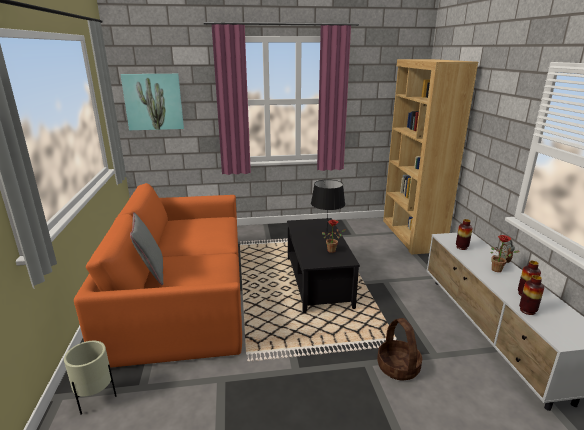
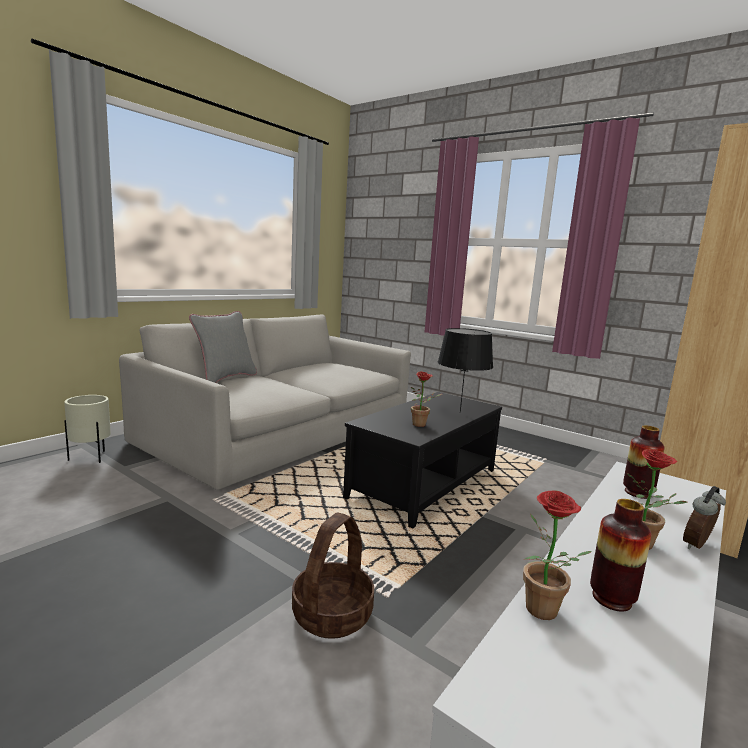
camera: 45 degrees right, 10 degrees down
orange sofa [74,183,242,368] -> grey sofa [119,315,411,490]
picture [120,74,184,130] -> none
vase [519,275,544,315] -> potted plant [523,490,592,620]

